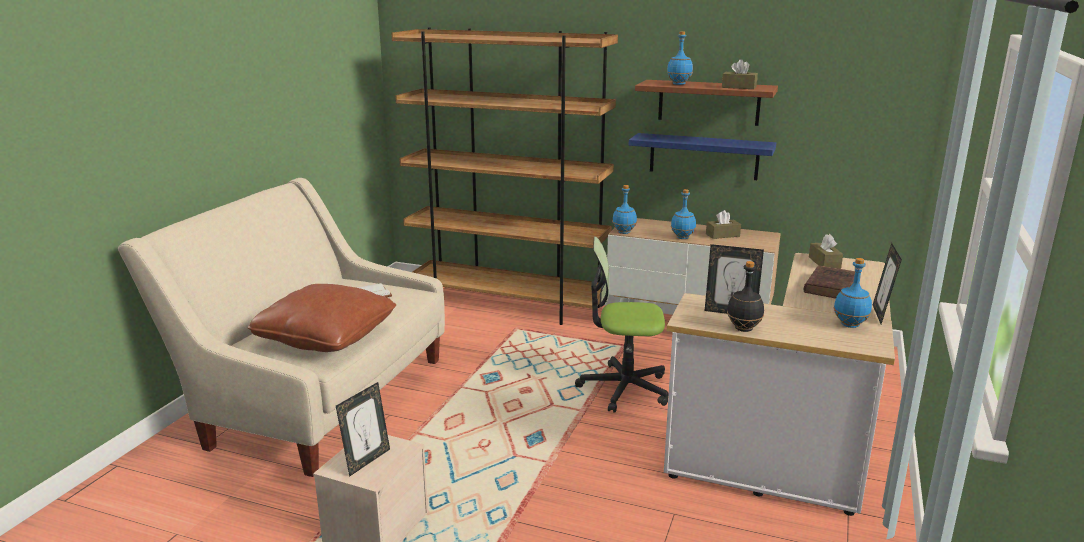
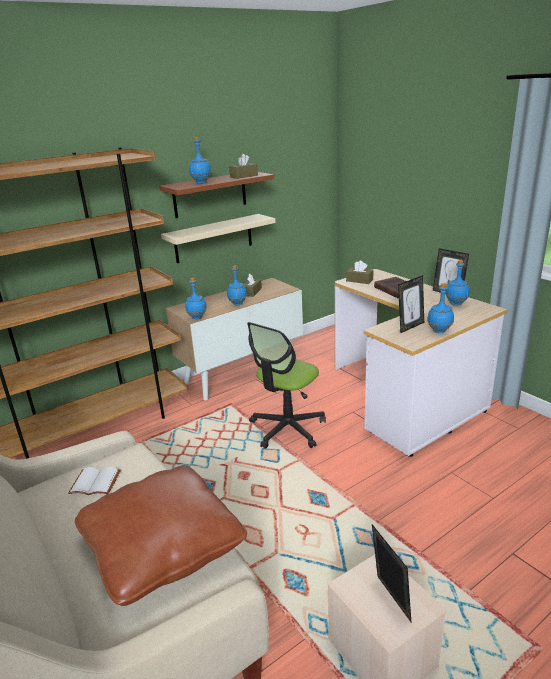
camera: 55 degrees left, 5 degrees up
blue shelf [629,133,776,180] -> beige shelf [161,214,276,263]
black bottle [727,261,764,332] -> blue bottle [427,283,454,333]

